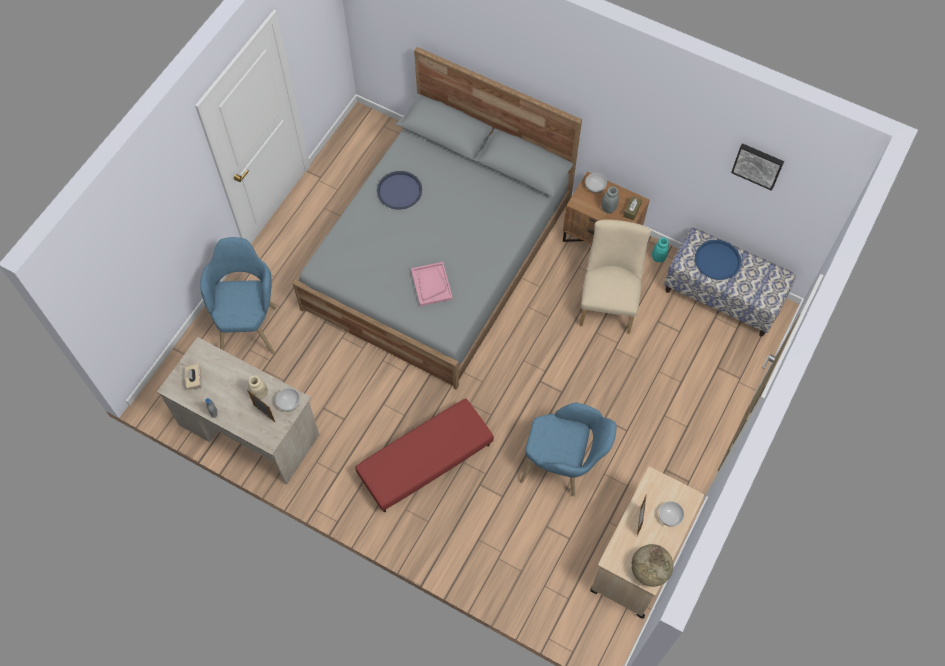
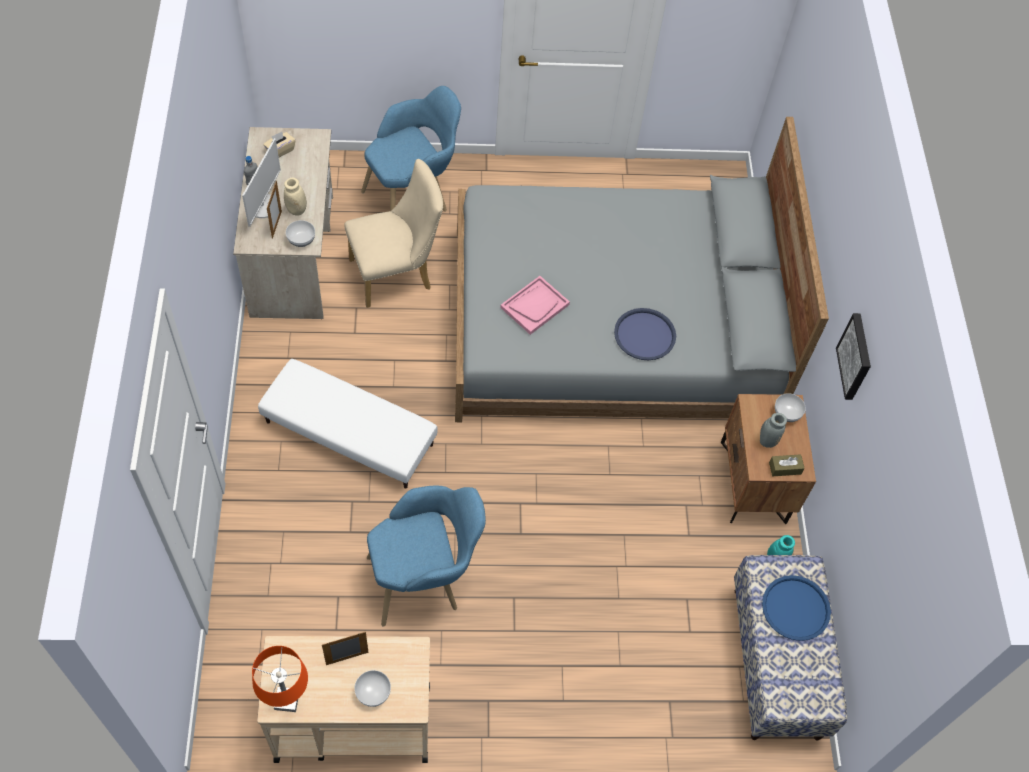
camera: 55 degrees right, 5 degrees down
red ottoman [355,399,494,512] -> white ottoman [258,359,437,489]
blue tray [377,171,422,209] -> blue tray moved to [614,308,676,360]
blue armchair [520,402,616,496] -> blue armchair turned 90 degrees counterclockwise [367,486,486,627]
beige chair [579,220,651,334] -> beige chair moved to [344,159,443,308]
globe [631,544,673,587] -> orange table lamp [252,646,308,712]
picture [731,143,784,191] -> picture moved to [836,313,871,400]
none -> monitor [242,138,281,227]

